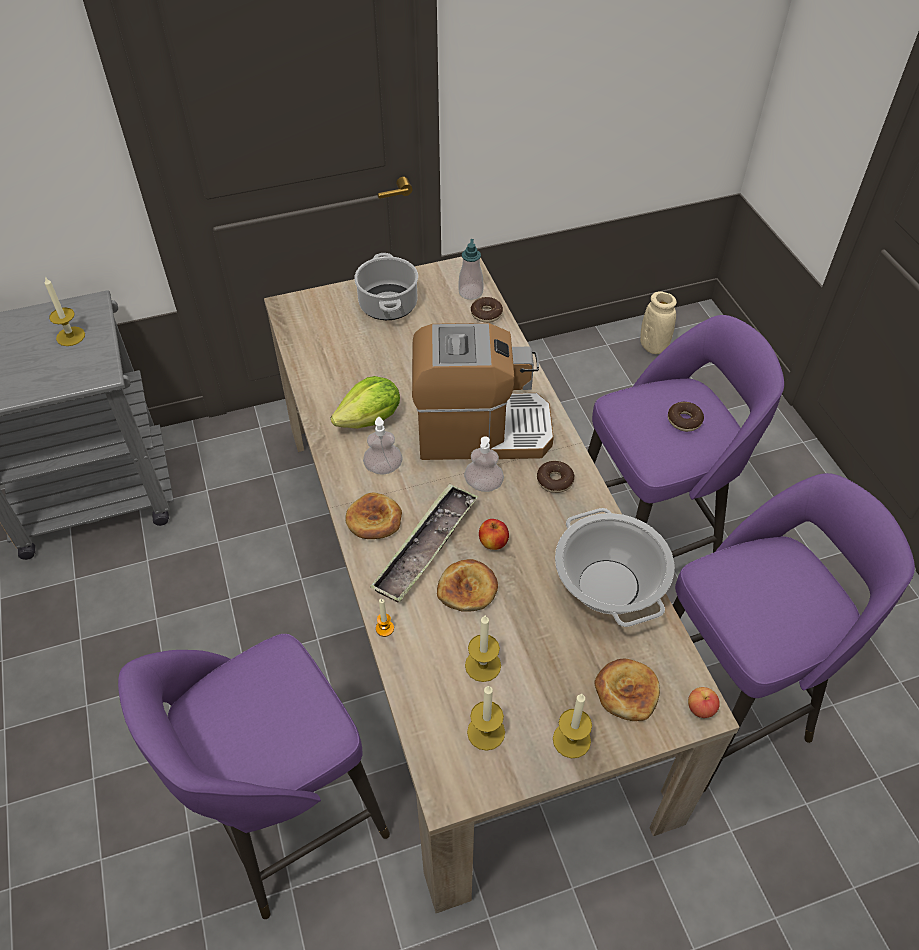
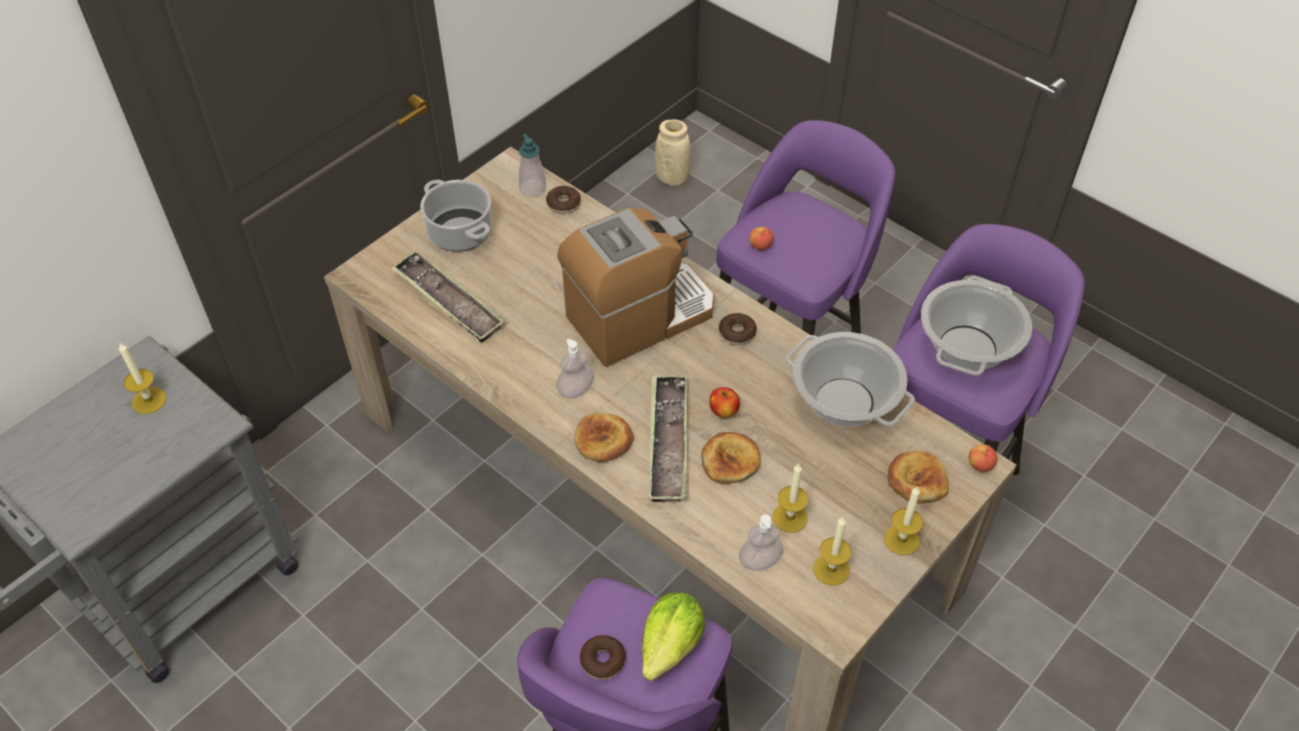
camera: 30 degrees left, 0 degrees up
lettuce [331,376,400,429] -> lettuce moved to [642,592,706,681]
candle [376,599,394,637] -> none
soap dispenser [464,436,504,492] -> soap dispenser moved to [739,514,784,570]
donut [668,402,704,432] -> donut moved to [579,635,626,680]
none -> tray [391,250,506,343]
none -> apple [749,227,774,250]
none -> cooking pot [921,276,1032,375]

